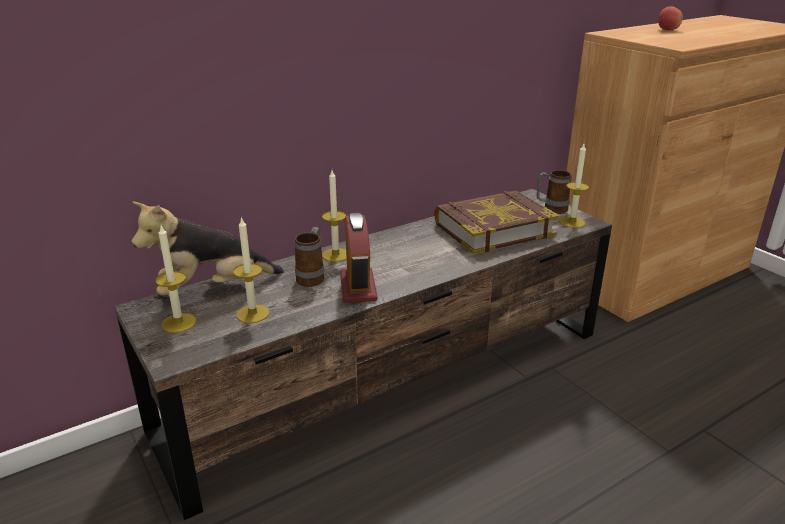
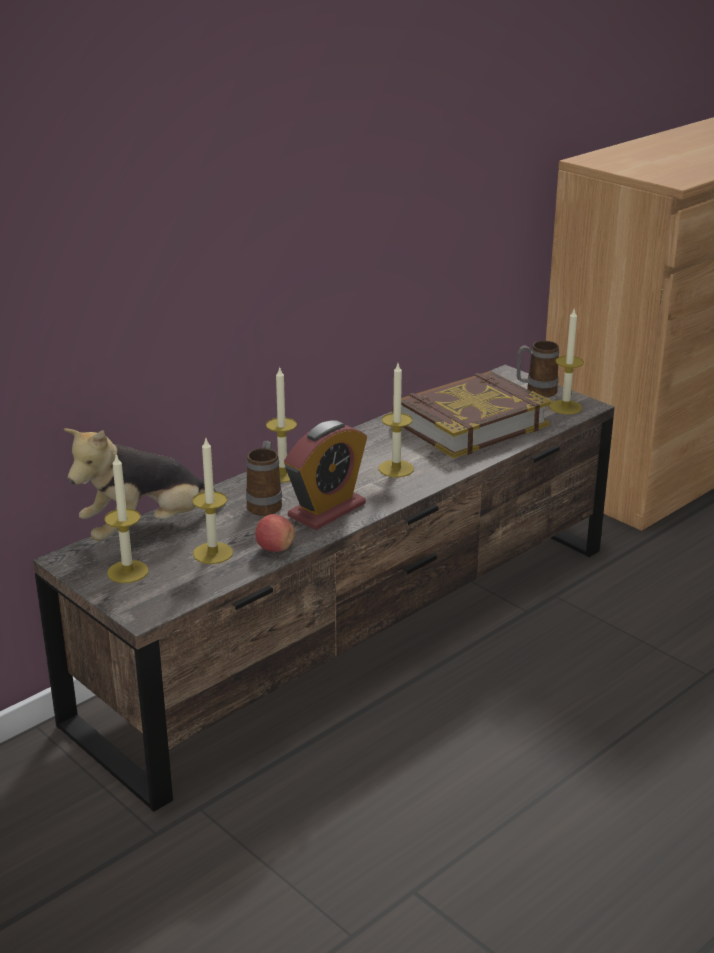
camera: 10 degrees left, 0 degrees up
alarm clock [340,213,378,303] -> alarm clock turned 60 degrees clockwise [284,420,367,530]
apple [658,6,683,30] -> apple moved to [255,514,295,552]
none -> candle [379,364,414,477]

